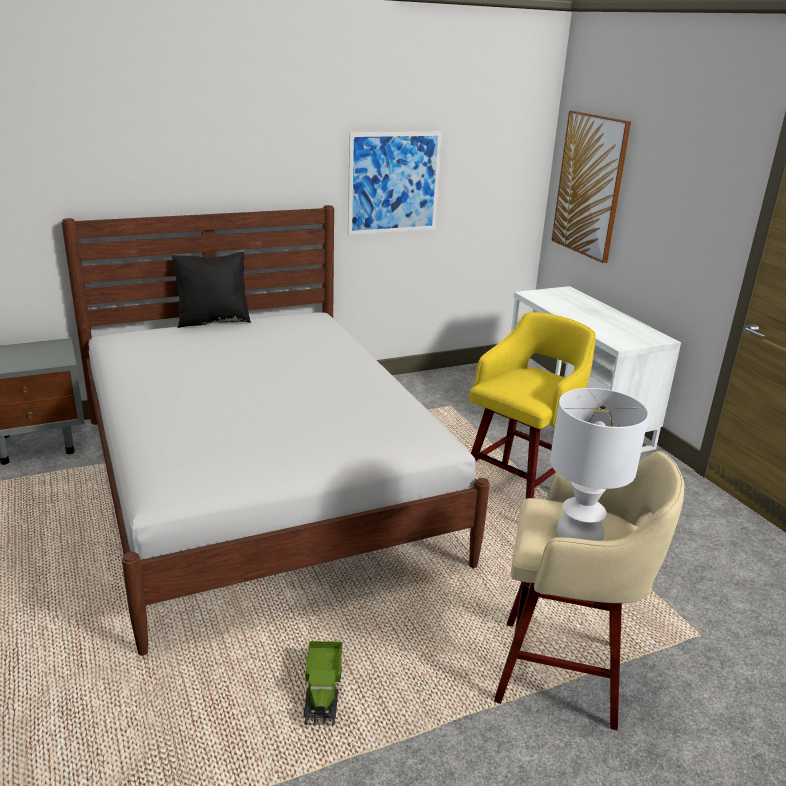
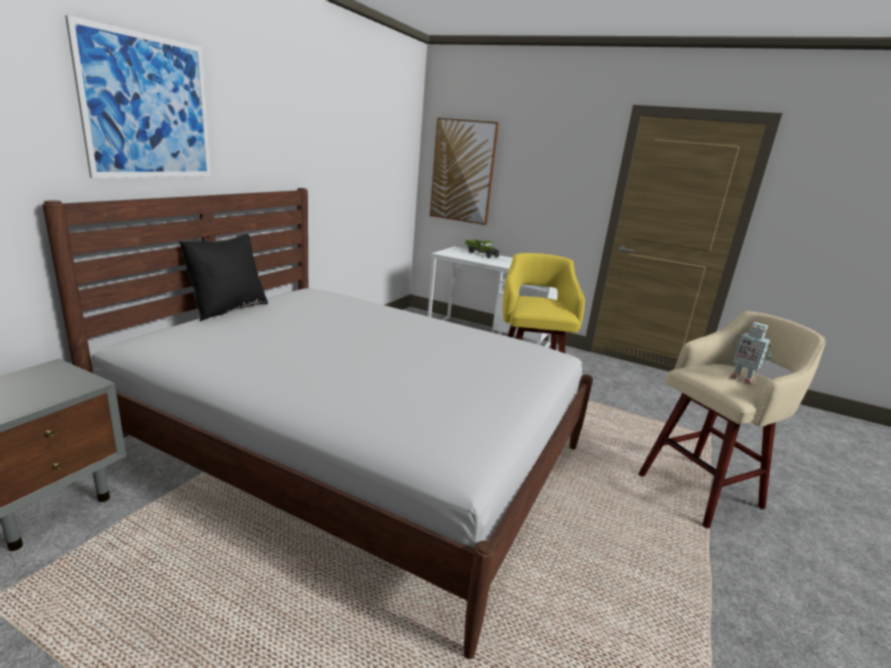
camera: 40 degrees left, 5 degrees down
toy truck [303,641,342,726] -> toy truck moved to [465,240,499,258]
picture [348,131,442,235] -> picture moved to [65,15,211,178]
white table lamp [550,388,649,541] -> toy robot [729,322,773,385]

